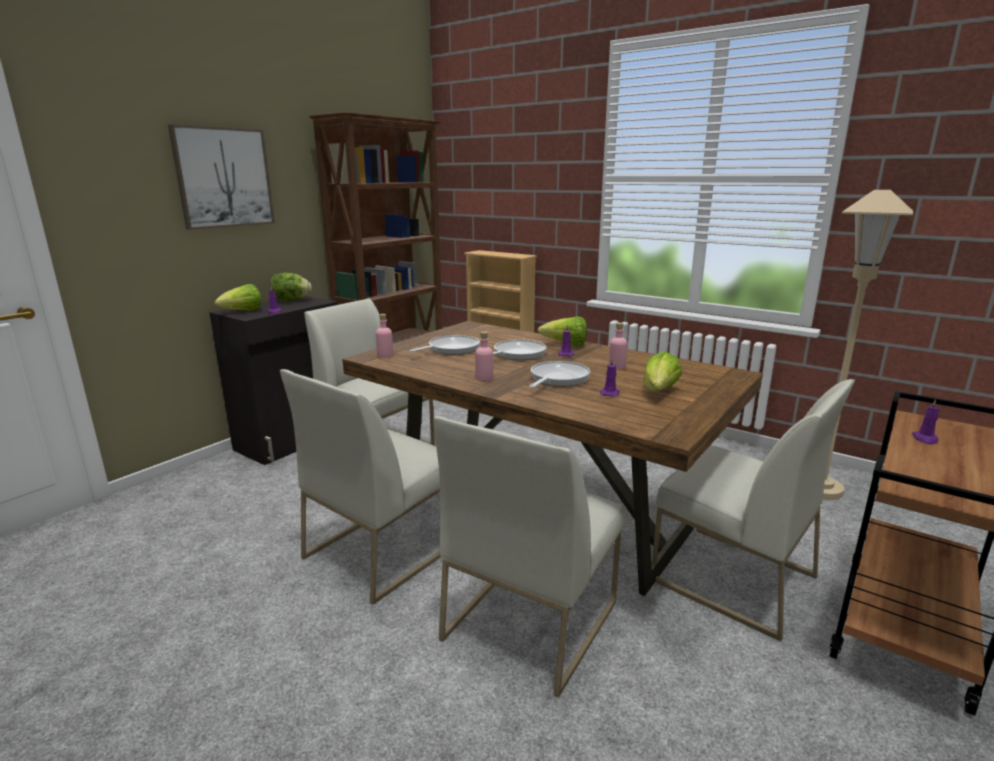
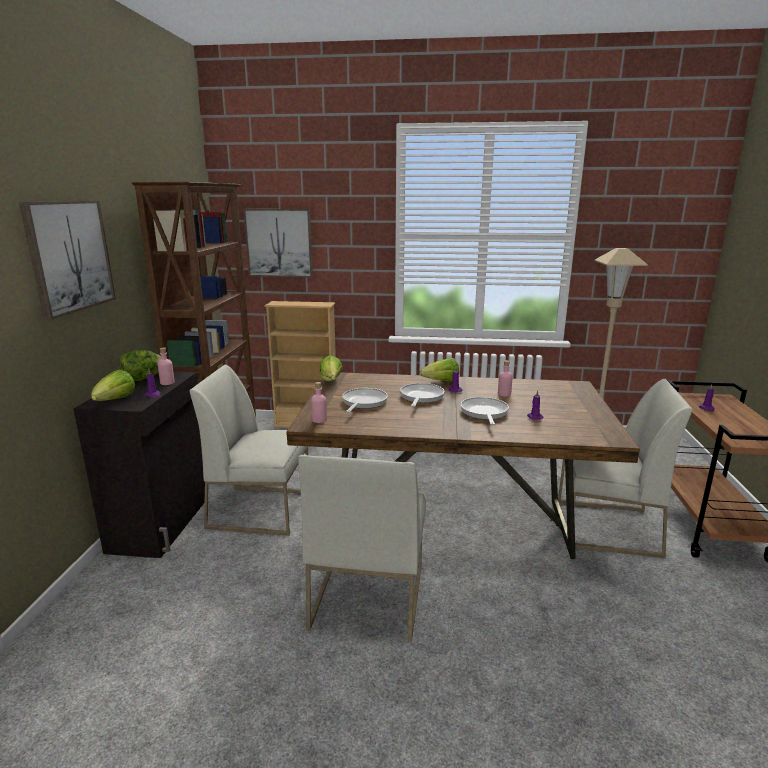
camera: 30 degrees left, 0 degrees up
white chair [433,416,626,698] -> none
pink bottle [475,331,493,381] -> pink bottle moved to [158,348,175,385]
lettuce [643,352,682,391] -> lettuce moved to [320,355,343,381]
none -> picture [243,209,313,277]

